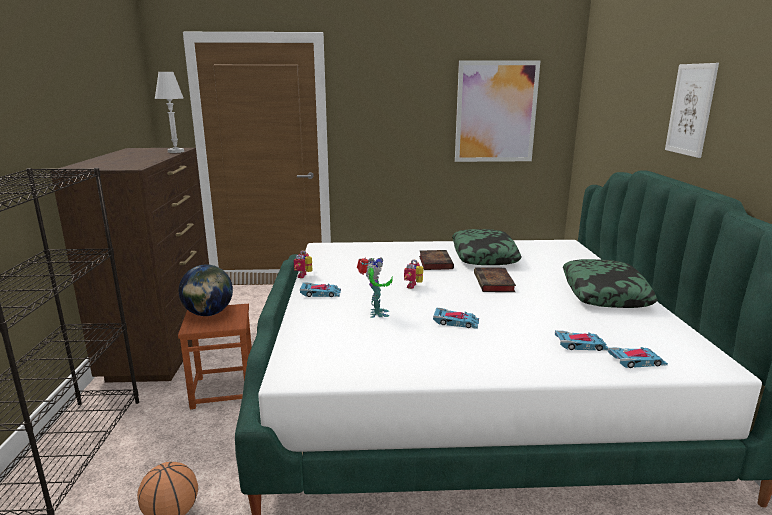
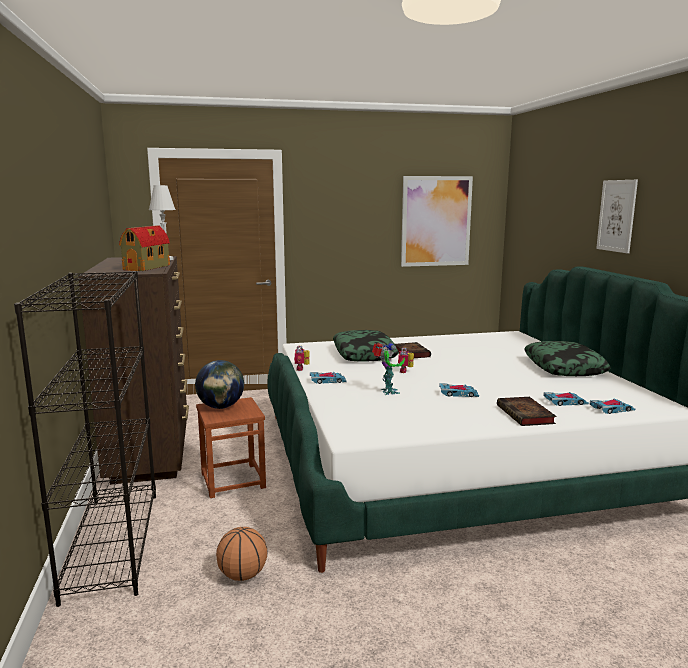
camera: 10 degrees left, 5 degrees down
pillow [452,229,522,265] -> pillow moved to [333,330,399,362]
book [474,267,516,292] -> book moved to [497,397,556,426]
none -> toy house [119,226,170,271]

